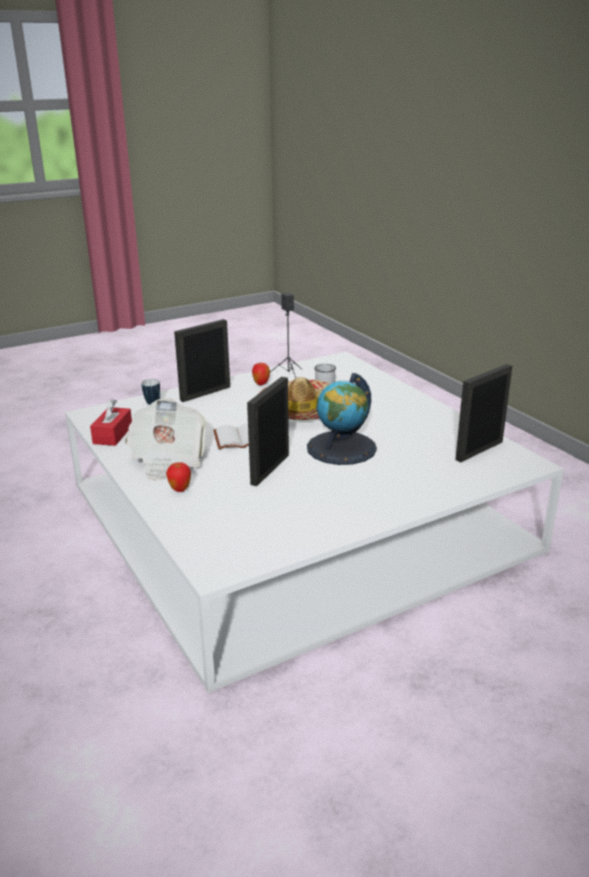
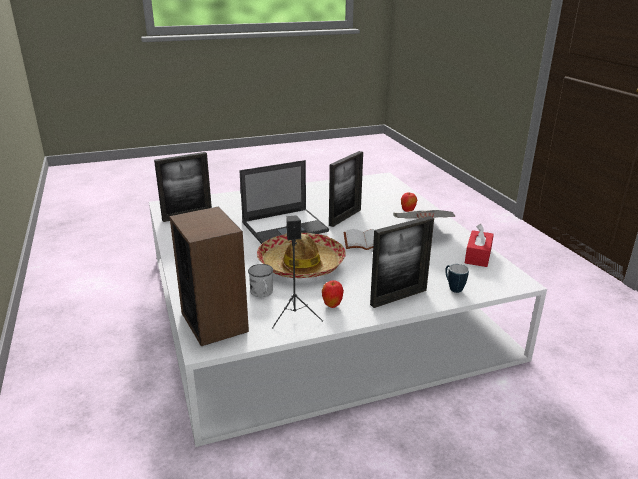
camera: 170 degrees left, 0 degrees up
globe [307,373,377,465] -> laptop [239,160,329,244]
none -> speaker [170,207,249,346]

